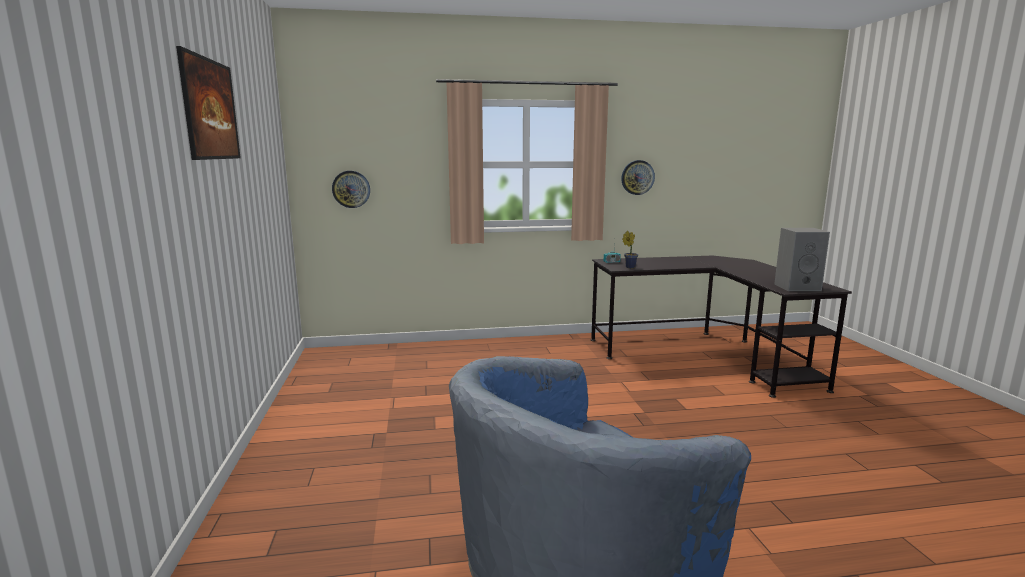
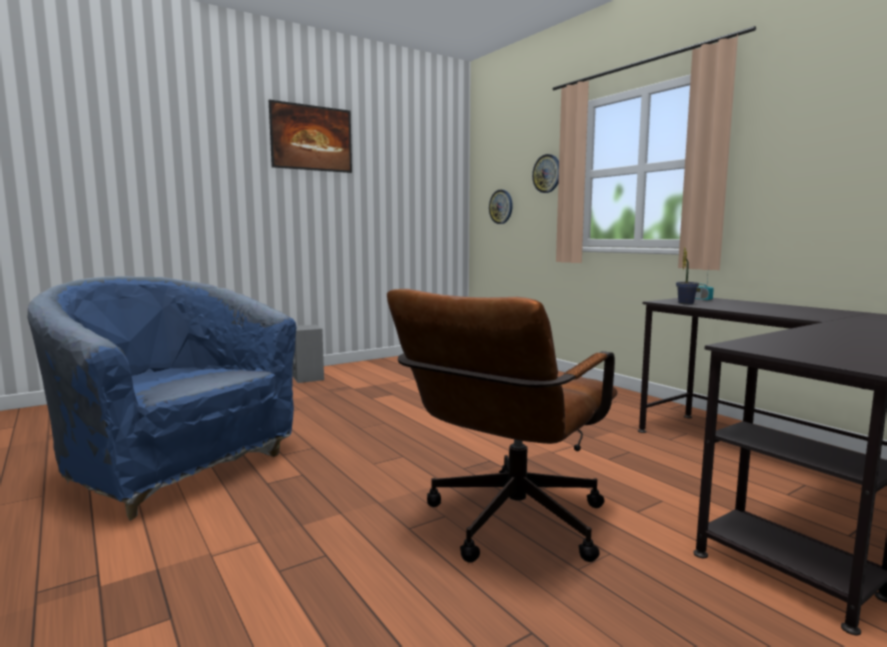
camera: 65 degrees right, 5 degrees down
wall clock [621,160,655,195] -> wall clock moved to [532,154,559,193]
grey speaker [774,228,830,291] -> grey speaker moved to [292,325,324,383]
none -> brown office chair [387,289,617,562]

